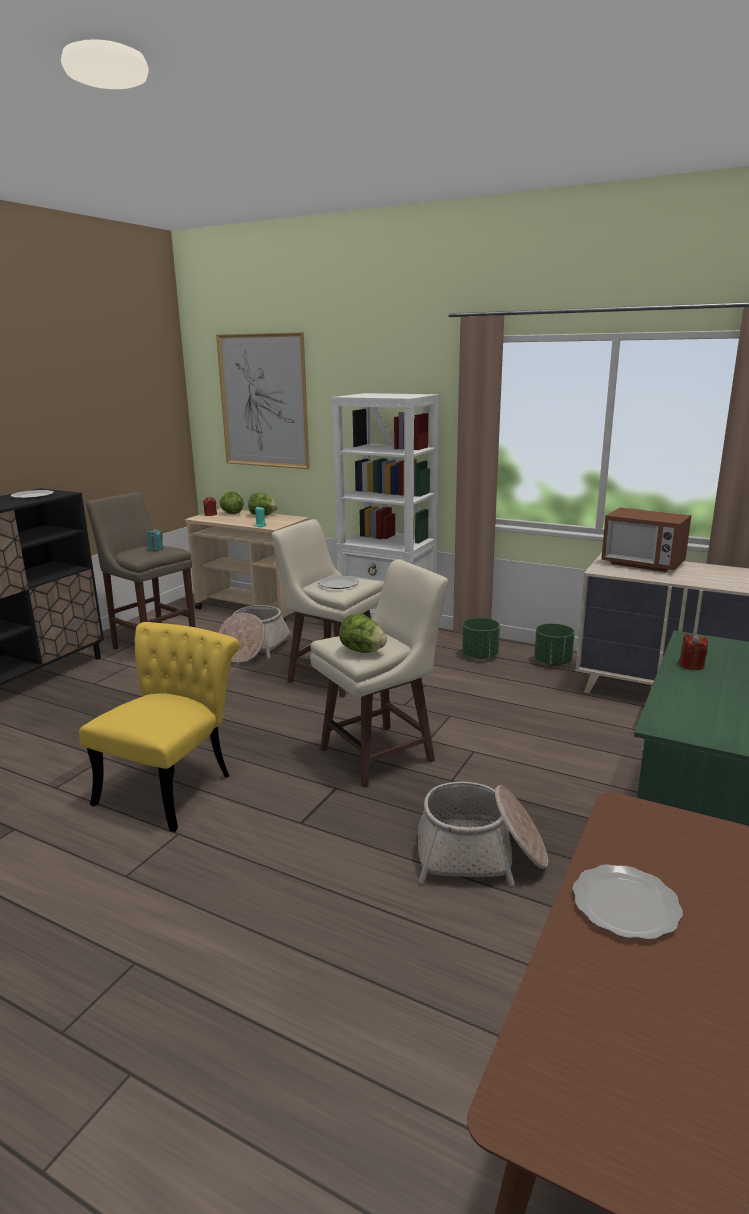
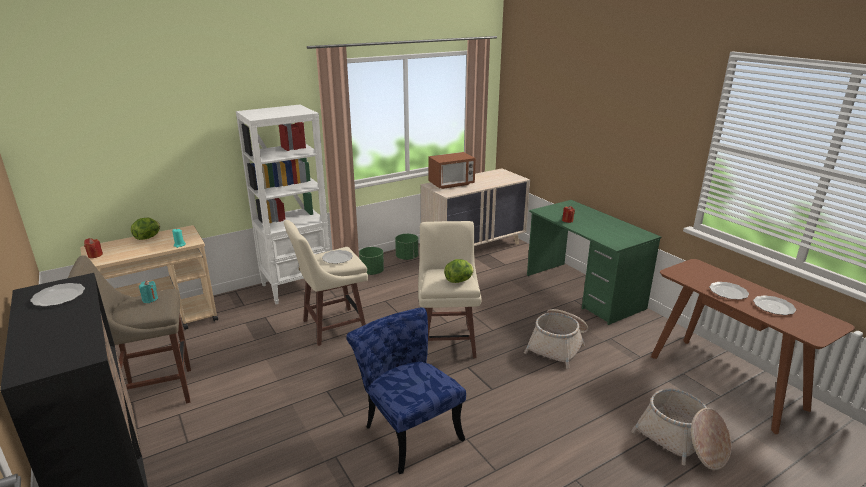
camera: 60 degrees left, 5 degrees up
yellow chair [79,622,240,832] -> blue chair [346,307,466,474]
picture [216,332,310,469] -> none
basket [219,605,293,663] -> basket moved to [631,389,732,470]
lettuce [220,491,244,514] -> none
none -> plate [753,295,796,315]

